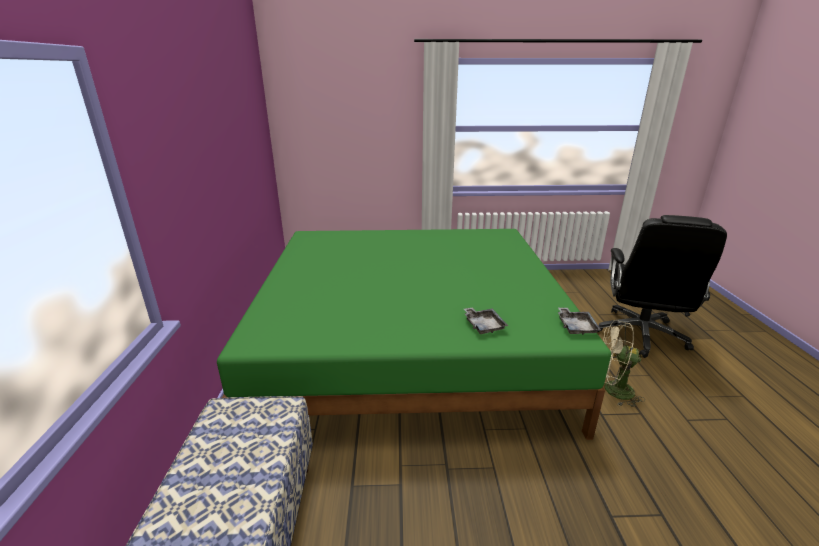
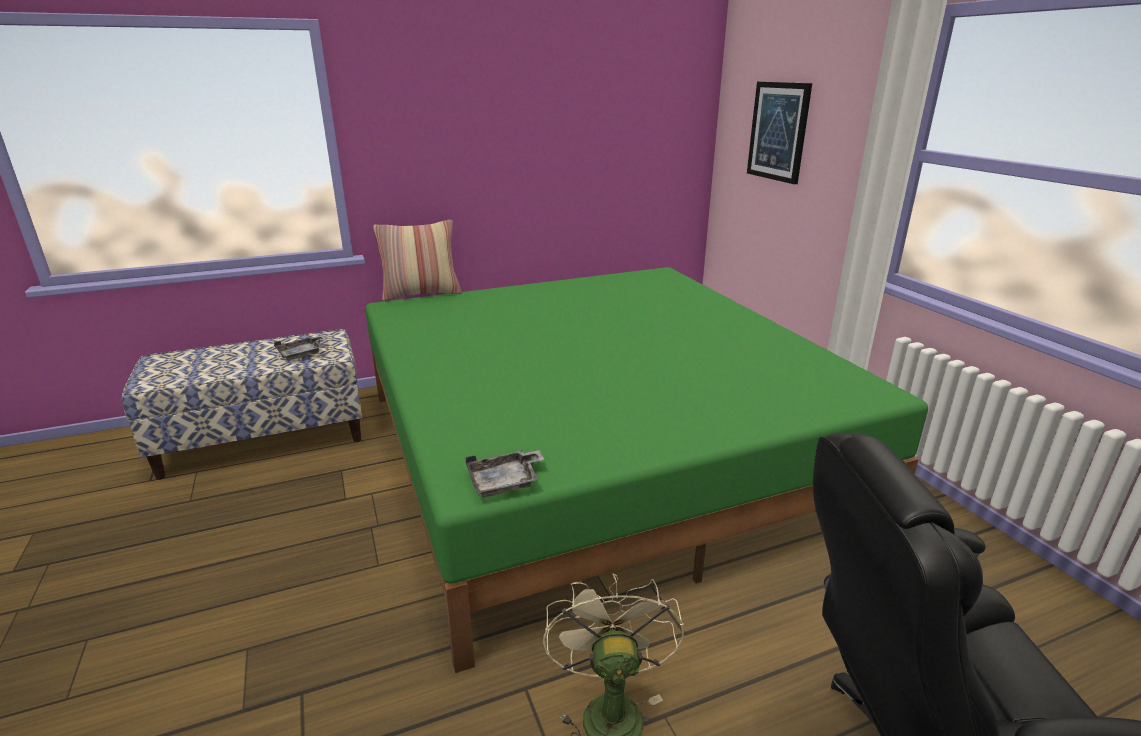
camera: 70 degrees right, 0 degrees up
grey tray [464,307,508,334] -> grey tray moved to [274,335,327,360]
none -> pillow [373,220,461,301]
none -> picture [747,82,812,184]

